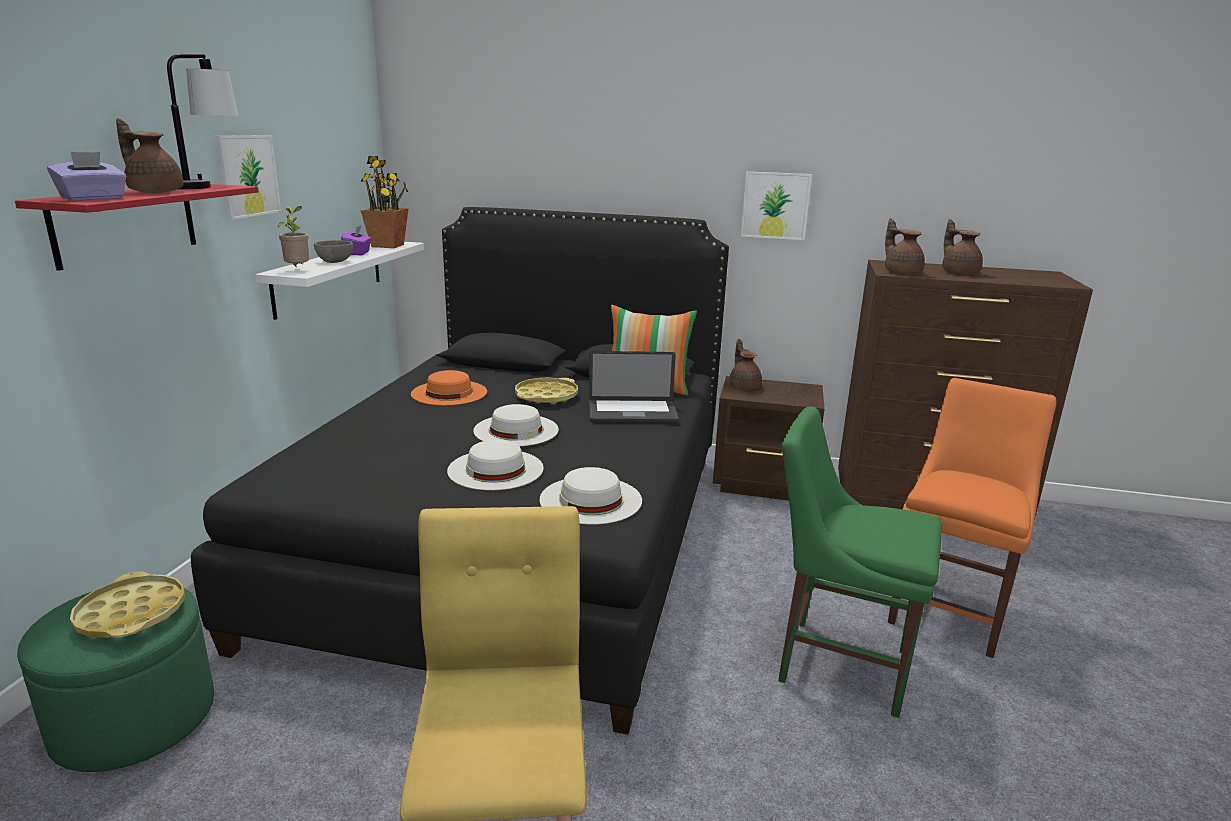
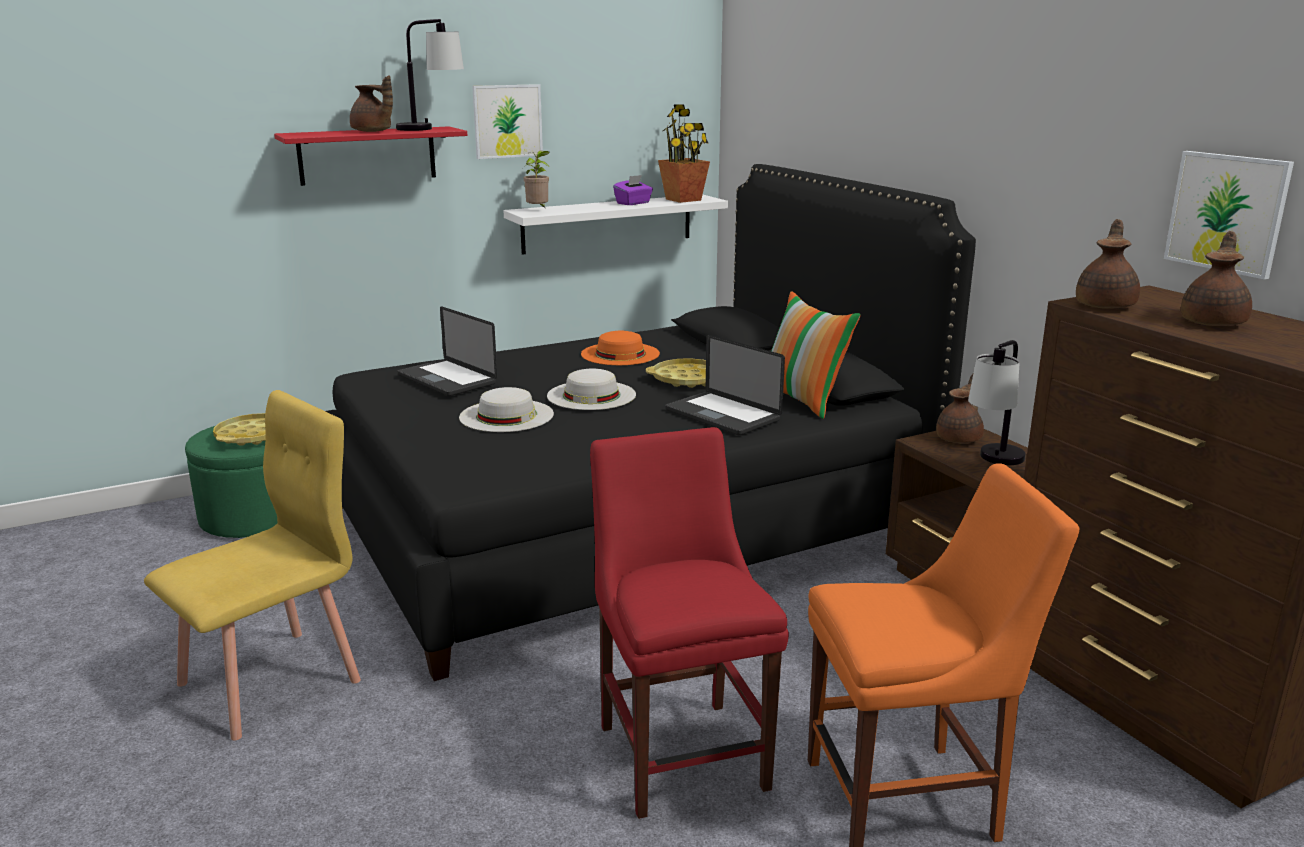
camera: 50 degrees right, 0 degrees up
purple tissue box [47,152,127,201] -> none
brown teapot [116,118,184,193] -> brown teapot turned 135 degrees clockwise [350,75,393,132]
grey bowl [314,240,353,263] -> none
white hat [540,467,642,525] -> none
picture [741,171,812,240] -> picture moved to [1164,151,1294,279]
green chair [778,406,942,718] -> red chair [590,427,789,819]
none -> laptop [398,306,497,396]
none -> table lamp [968,340,1026,465]

